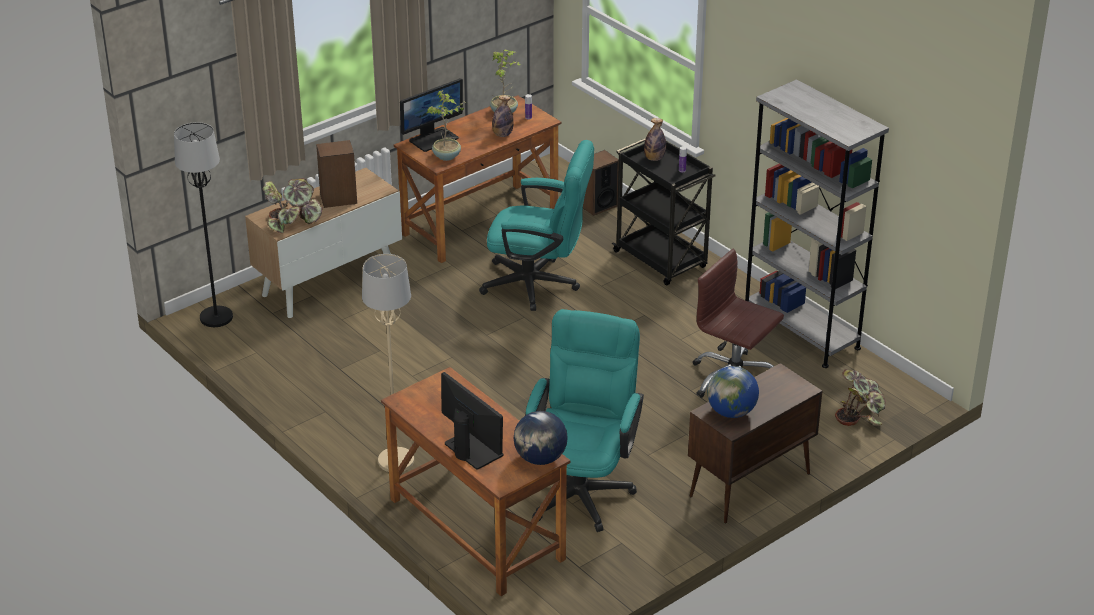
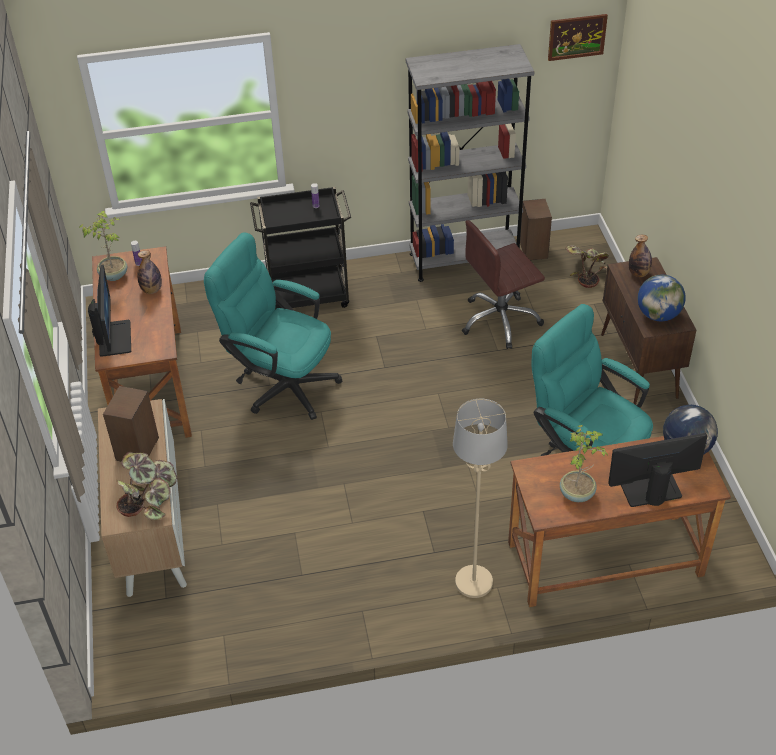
camera: 60 degrees left, 10 degrees up
black floor lamp [174,122,233,327] -> none
potted plant [426,90,468,161] -> potted plant moved to [560,425,608,502]
turquoise office chair [479,140,594,311] -> turquoise office chair turned 105 degrees counterclockwise [204,233,342,420]
speaker [583,150,619,216] -> speaker moved to [520,199,552,260]
bottle [644,118,666,161] -> bottle moved to [629,234,652,277]
none -> picture [548,14,608,61]

